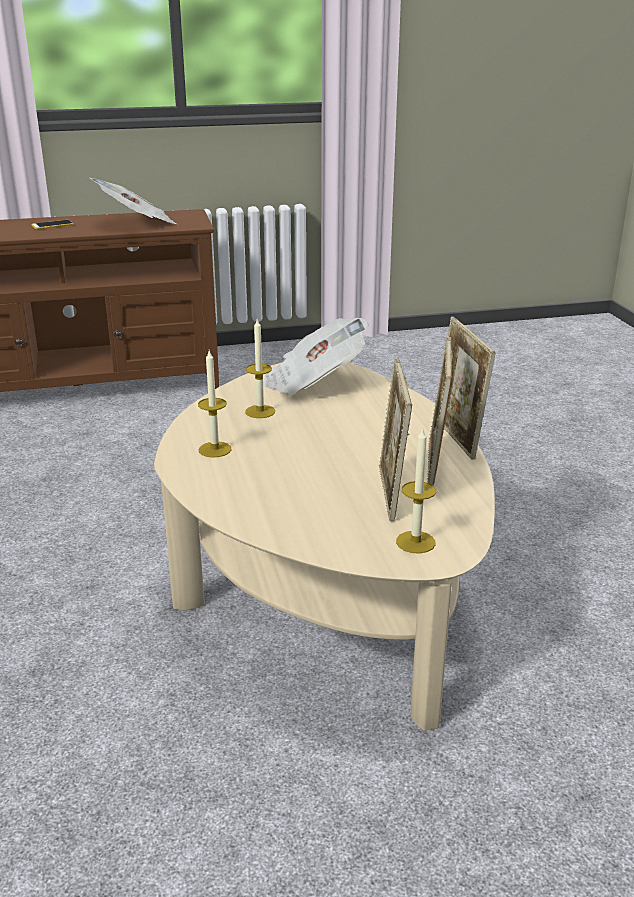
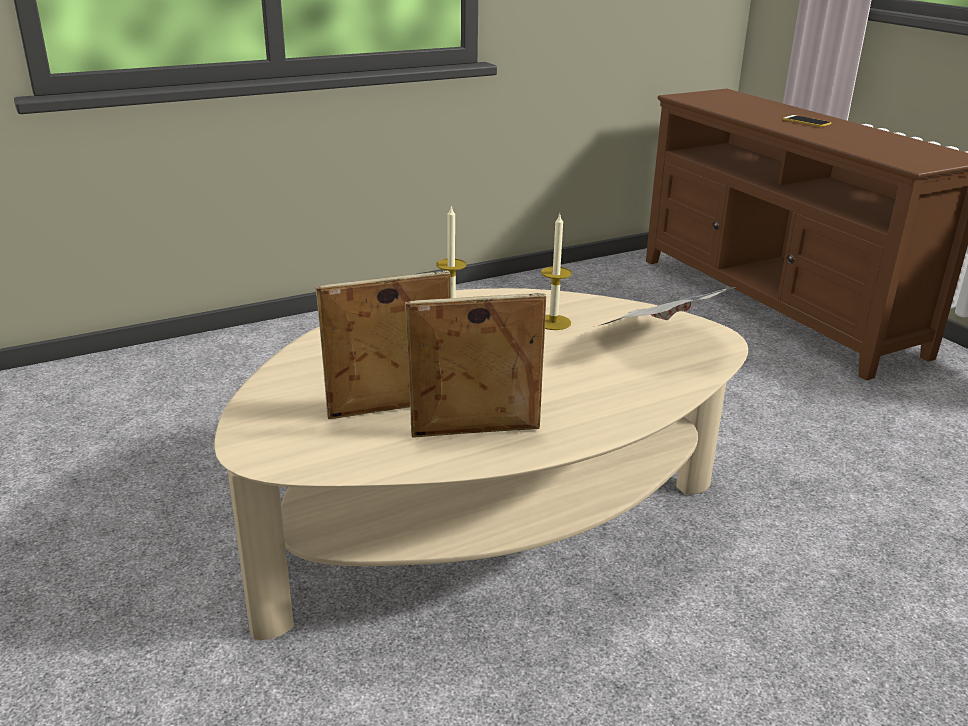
camera: 75 degrees right, 0 degrees up
newspaper [90,178,177,224] -> none
candle [396,428,436,554] -> none
picture frame [444,317,496,460] -> none

